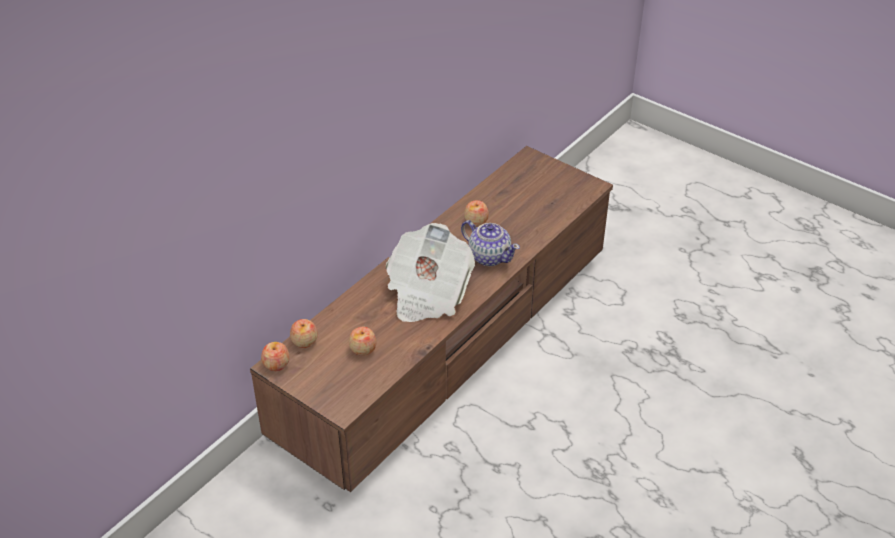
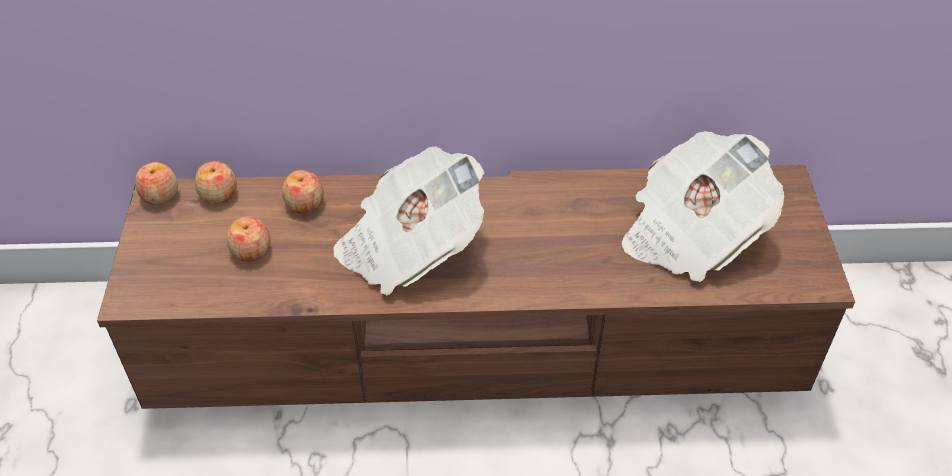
camera: 50 degrees right, 5 degrees up
teapot [461,220,520,266] -> none
apple [464,200,489,226] -> apple moved to [282,170,324,213]
none -> newspaper [622,131,784,282]

